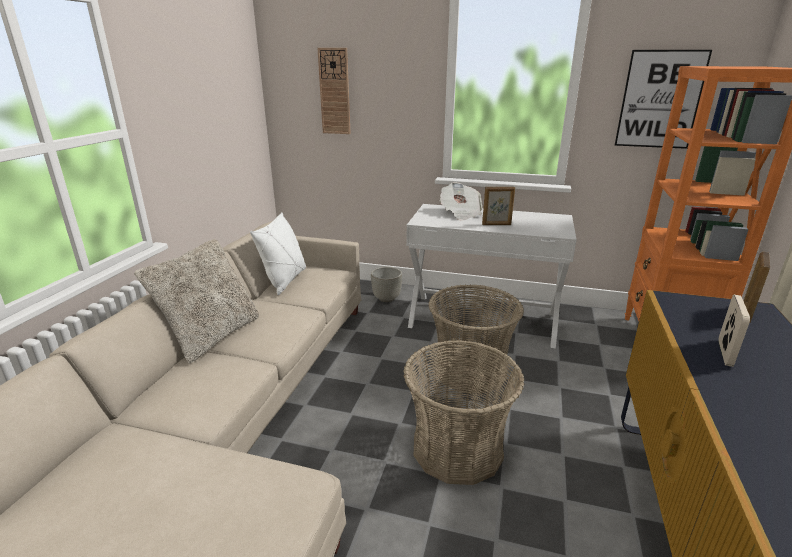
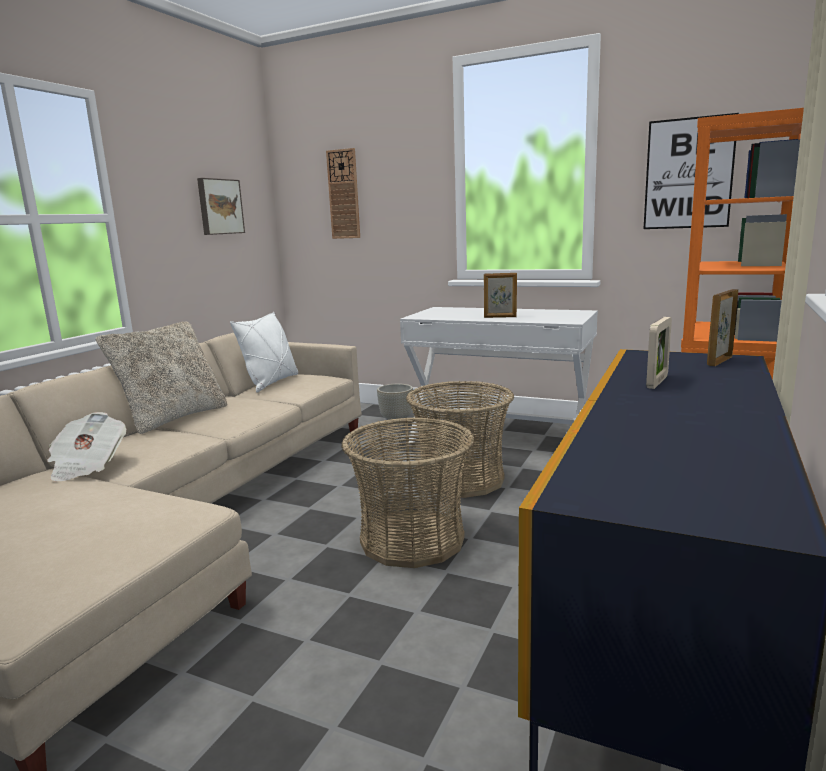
camera: 10 degrees right, 10 degrees down
newspaper [440,182,482,221] -> newspaper moved to [47,412,127,481]
none -> picture [197,178,245,235]

